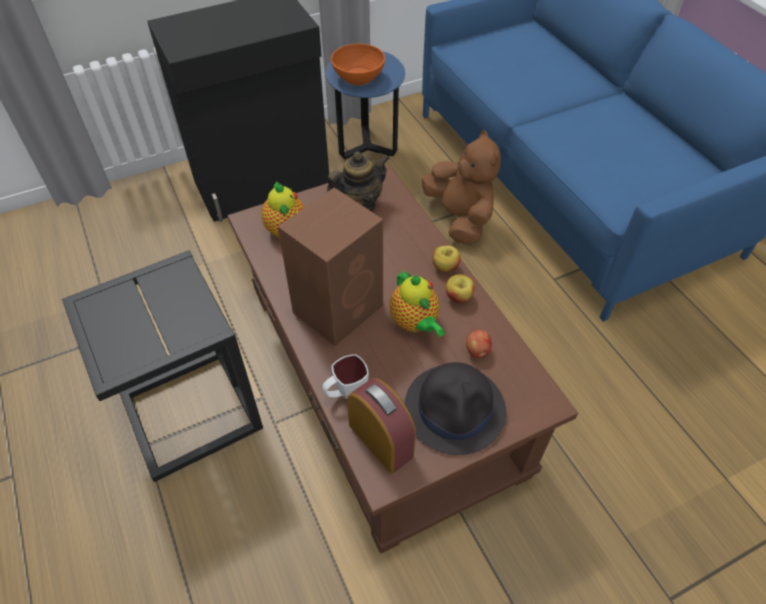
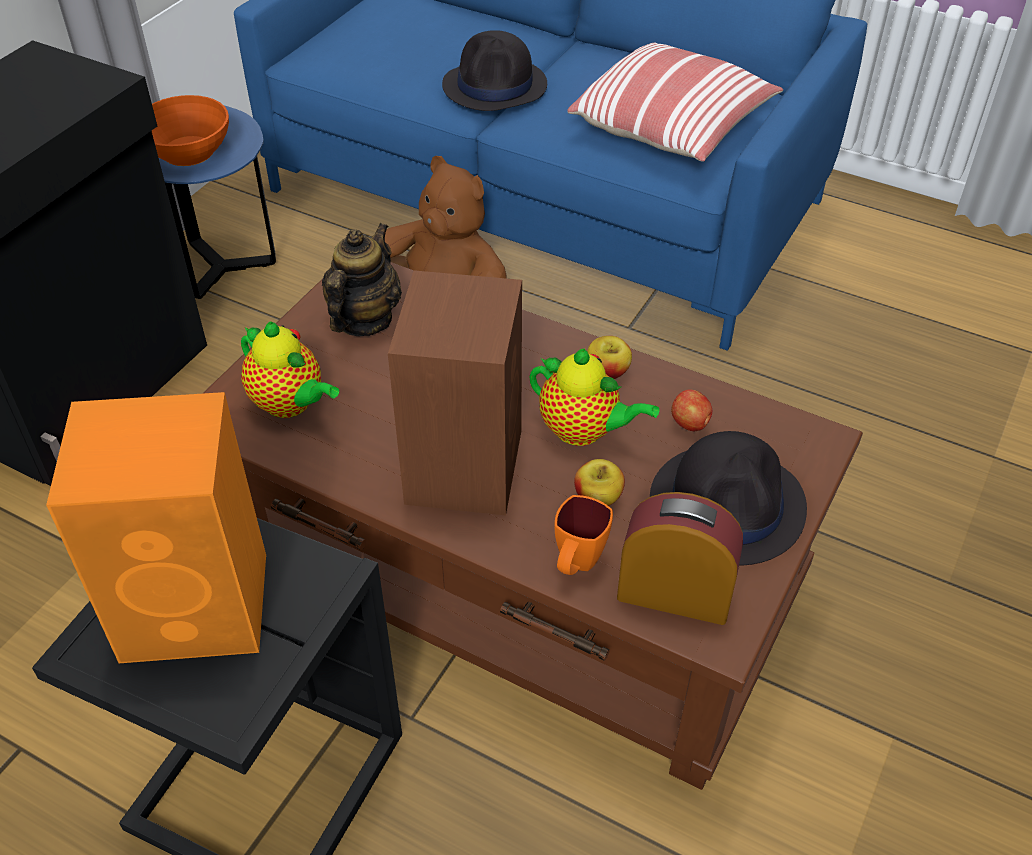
camera: 35 degrees left, 5 degrees down
white mug [322,354,369,399] -> orange mug [555,495,613,575]
apple [433,245,460,272] -> apple moved to [574,459,625,506]
none -> orange speaker [46,392,266,663]
none -> black hat [442,30,547,111]
none -> pillow [567,43,783,162]

